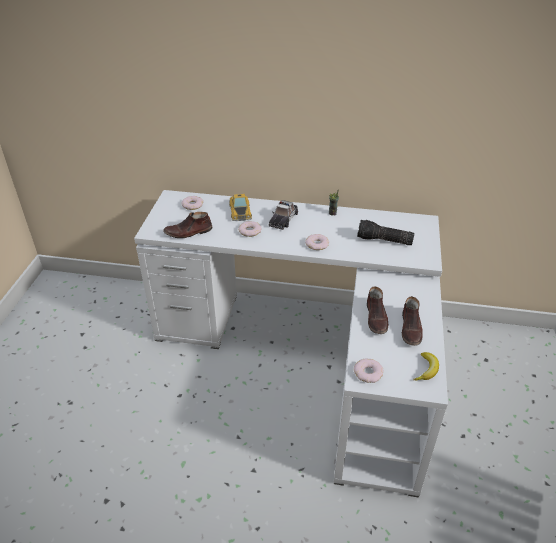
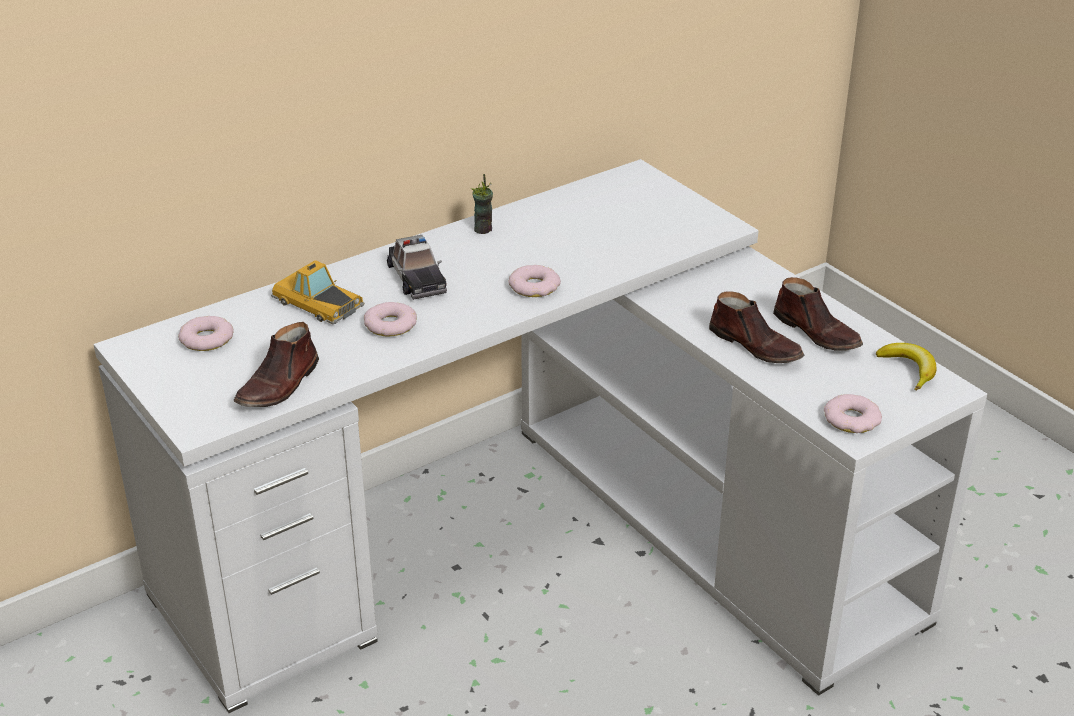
camera: 45 degrees left, 5 degrees down
flashlight [357,220,414,245] -> none

